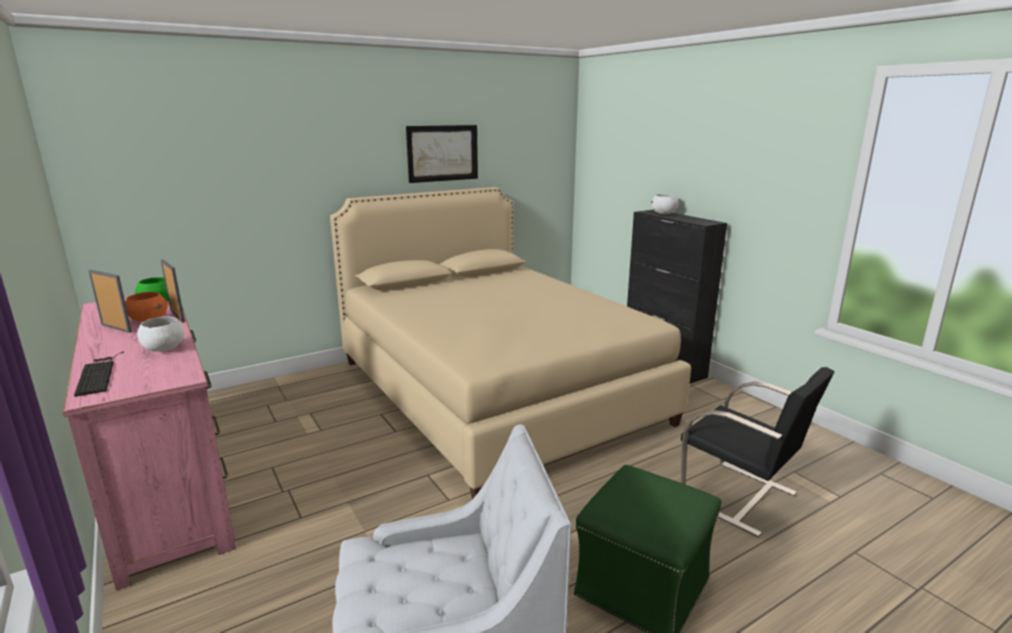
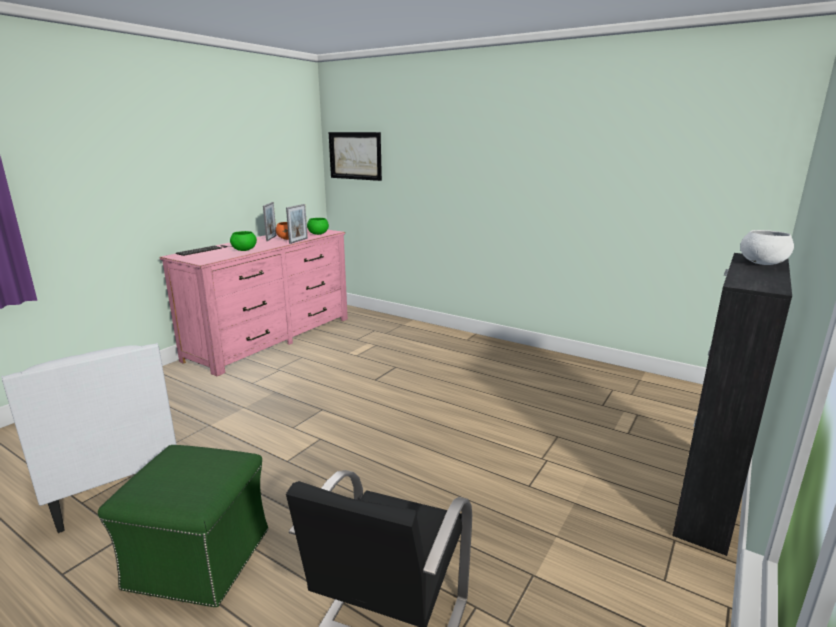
camera: 65 degrees right, 0 degrees up
white bowl [137,316,185,352] -> green bowl [230,231,257,251]
beige bed [330,187,691,499] -> none
picture [406,125,478,183] -> picture moved to [329,132,382,181]

